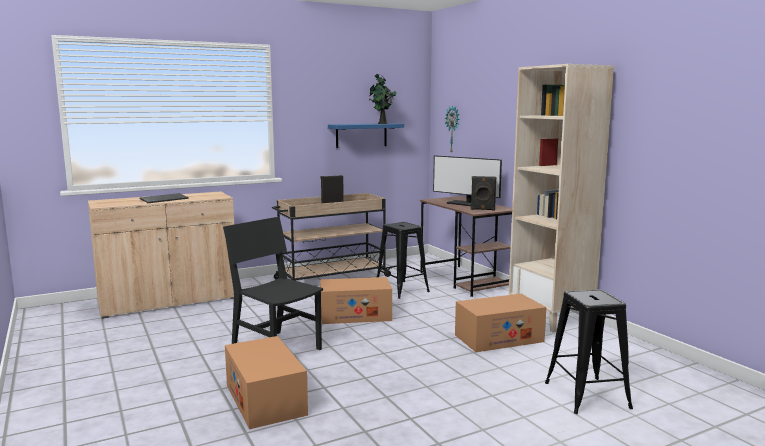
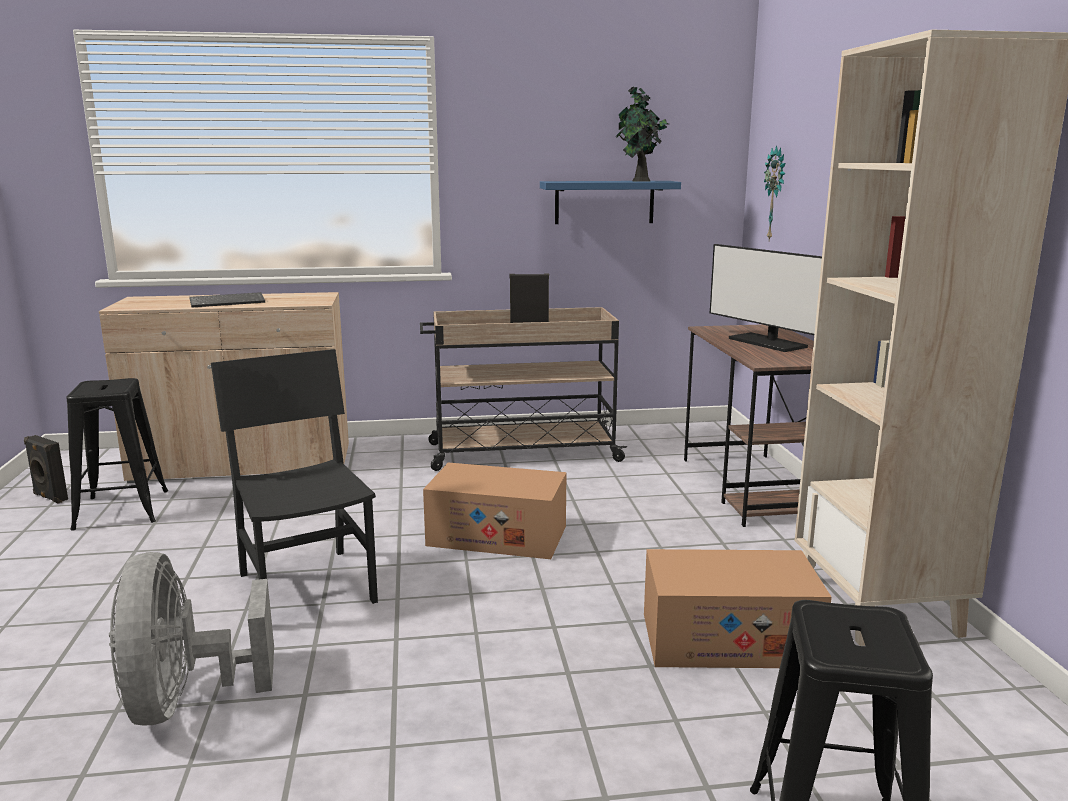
camera: 20 degrees right, 5 degrees up
cardboard box [225,336,308,429] -> grey fan [109,552,274,725]
black stool [377,222,430,299] -> black stool moved to [66,378,168,531]
black speaker [471,176,496,211] -> black speaker moved to [24,435,68,504]

